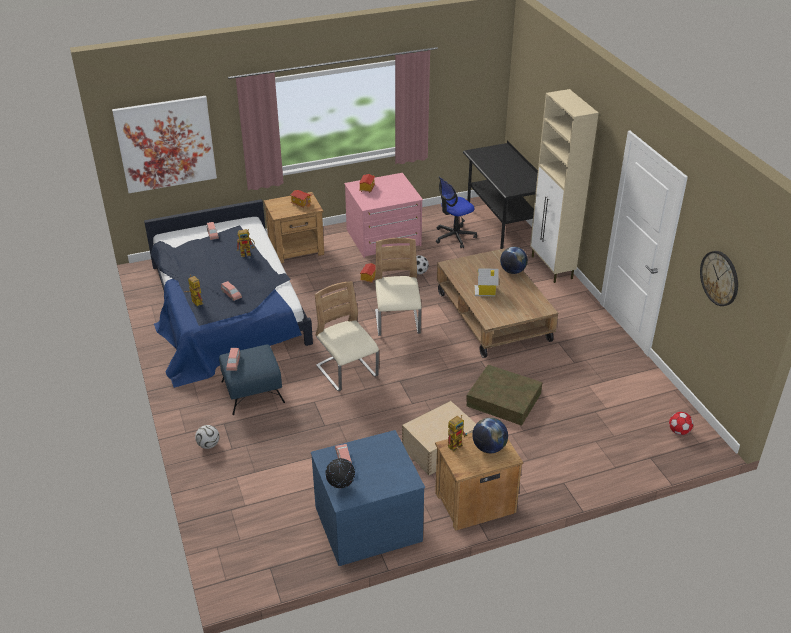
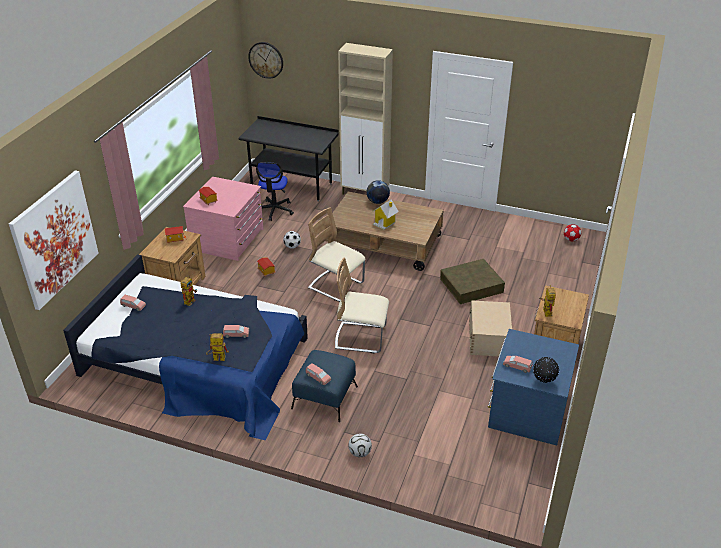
camera: 50 degrees left, 0 degrees up
globe [472,417,508,453] -> none
wall clock [700,251,738,306] -> wall clock moved to [248,42,283,79]

